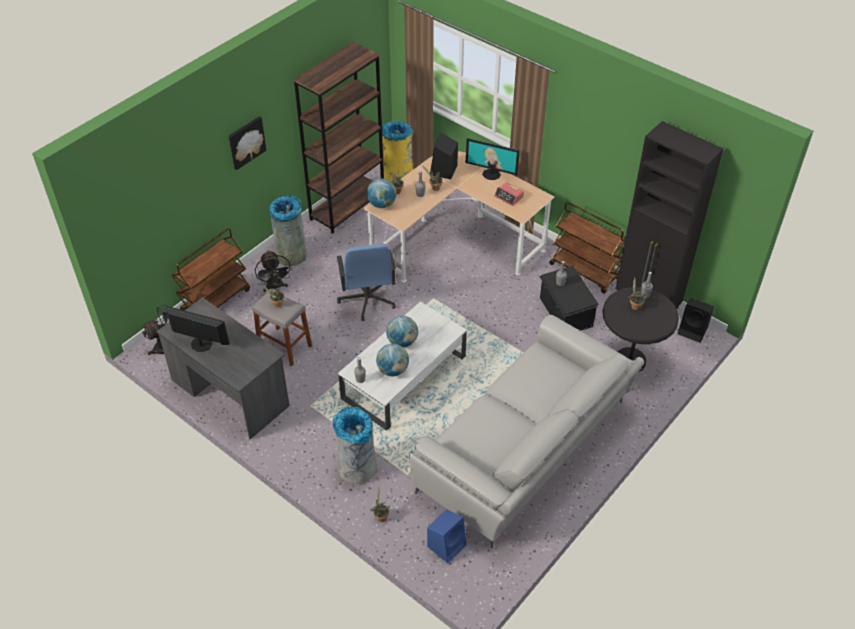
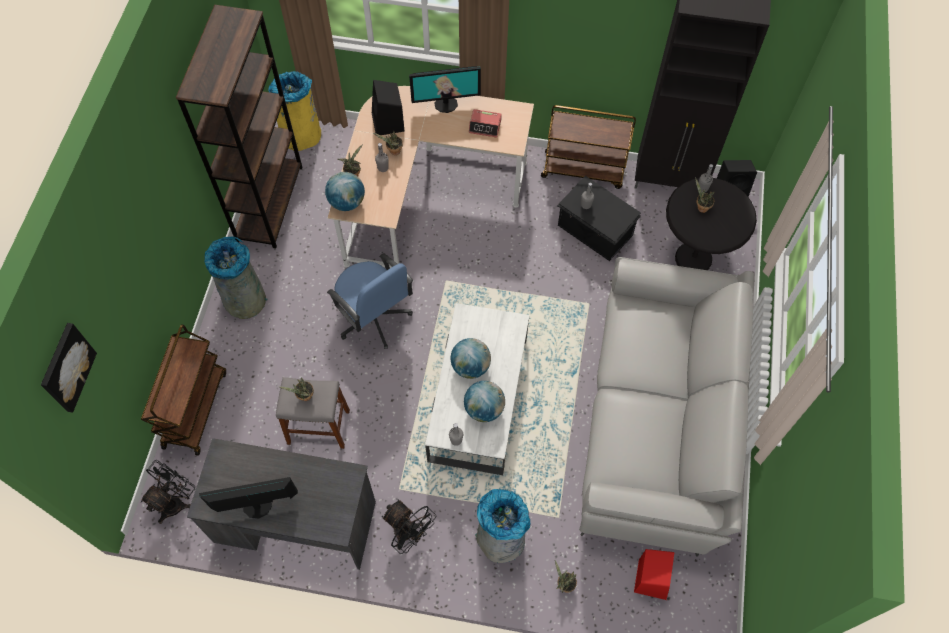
camera: 30 degrees left, 15 degrees up
picture [229,116,266,170] -> picture moved to [41,323,97,413]
black fan [255,250,292,292] -> black fan moved to [382,500,436,554]
blue speaker [427,509,467,563] -> red speaker [634,549,675,600]

